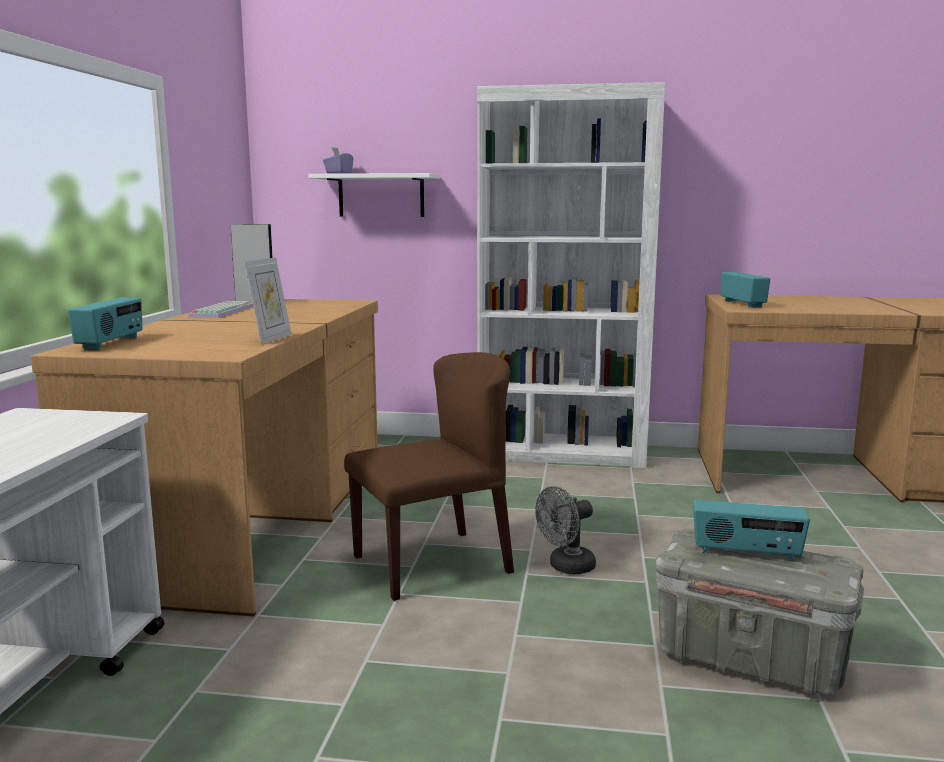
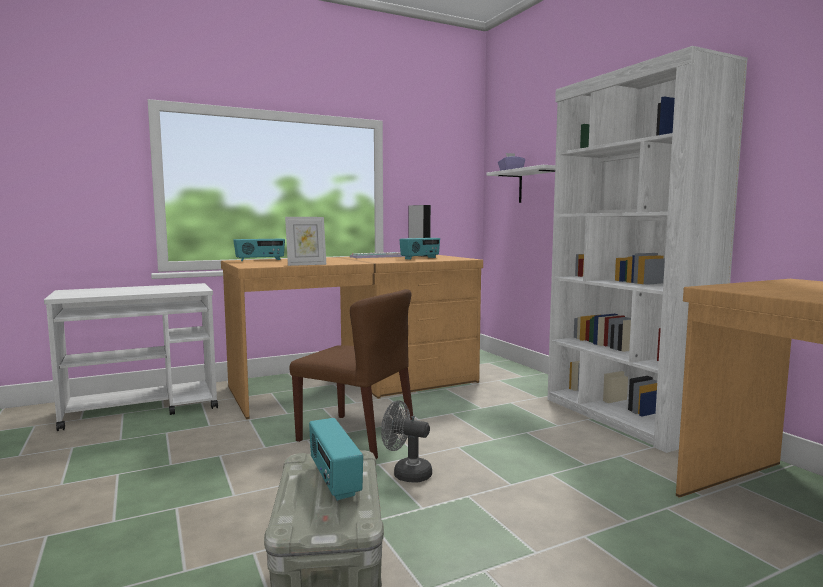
camera: 55 degrees right, 5 degrees down
radio [720,272,770,307] -> radio moved to [400,238,440,260]

